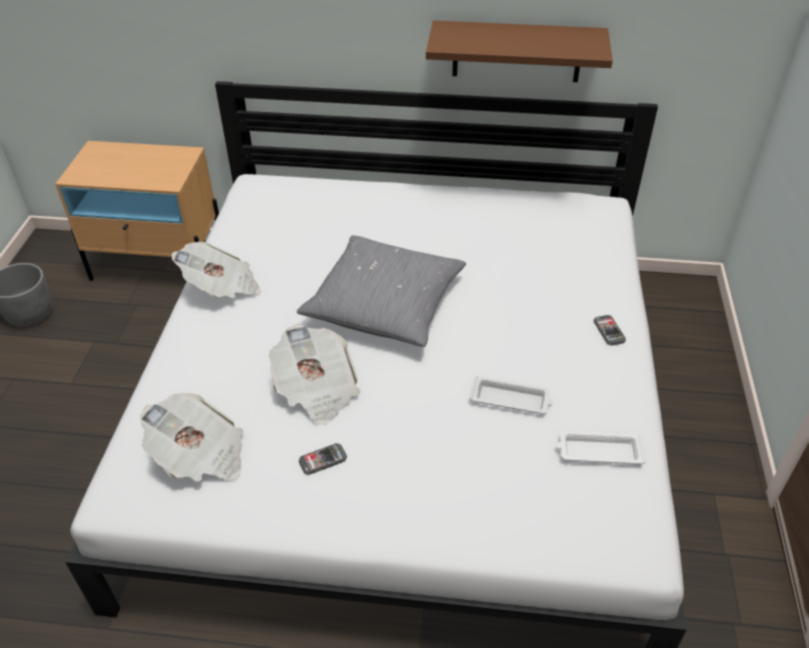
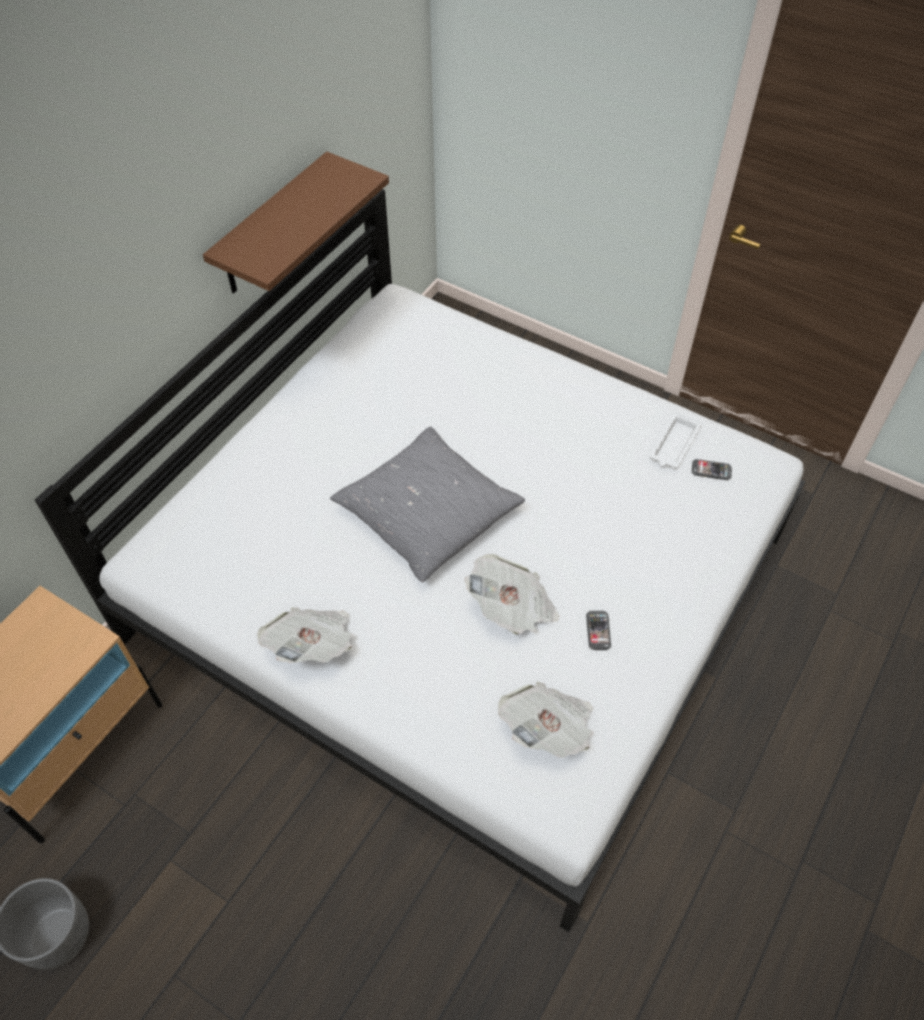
camera: 65 degrees left, 10 degrees up
white tray [470,376,553,414] -> none
phone [593,315,626,346] -> phone moved to [692,459,732,480]

